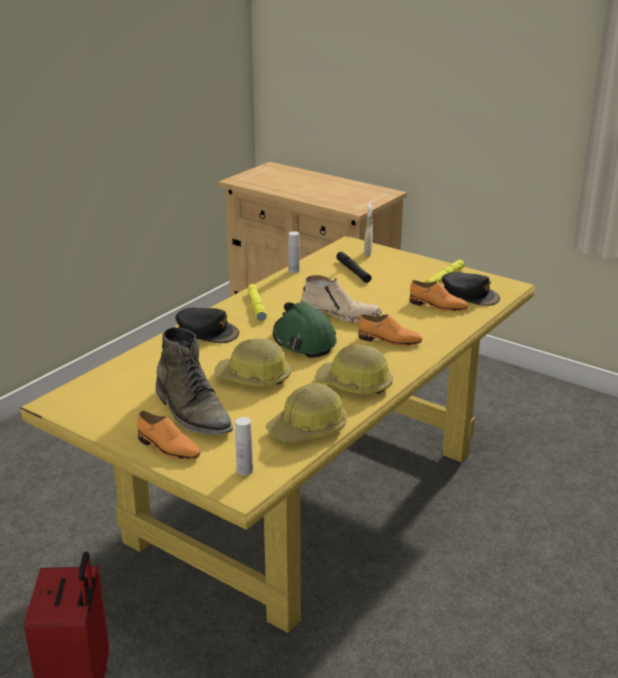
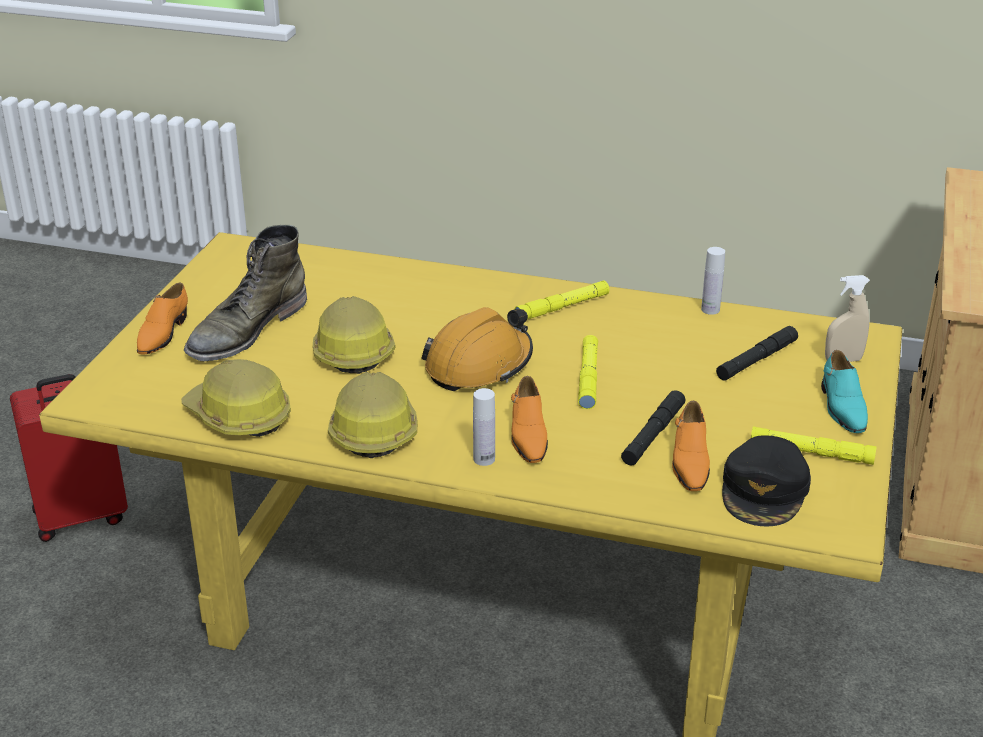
camera: 70 degrees right, 5 degrees up
black cap [175,308,239,343] -> none
white bottle [235,417,253,476] -> white bottle moved to [473,388,495,466]
green hard hat [273,302,337,358] -> orange hard hat [421,307,533,391]
beige boot [301,275,382,322] -> yellow flashlight [578,335,598,409]
none -> black flashlight [621,390,685,466]
none -> turquoise shoe [821,350,868,433]

